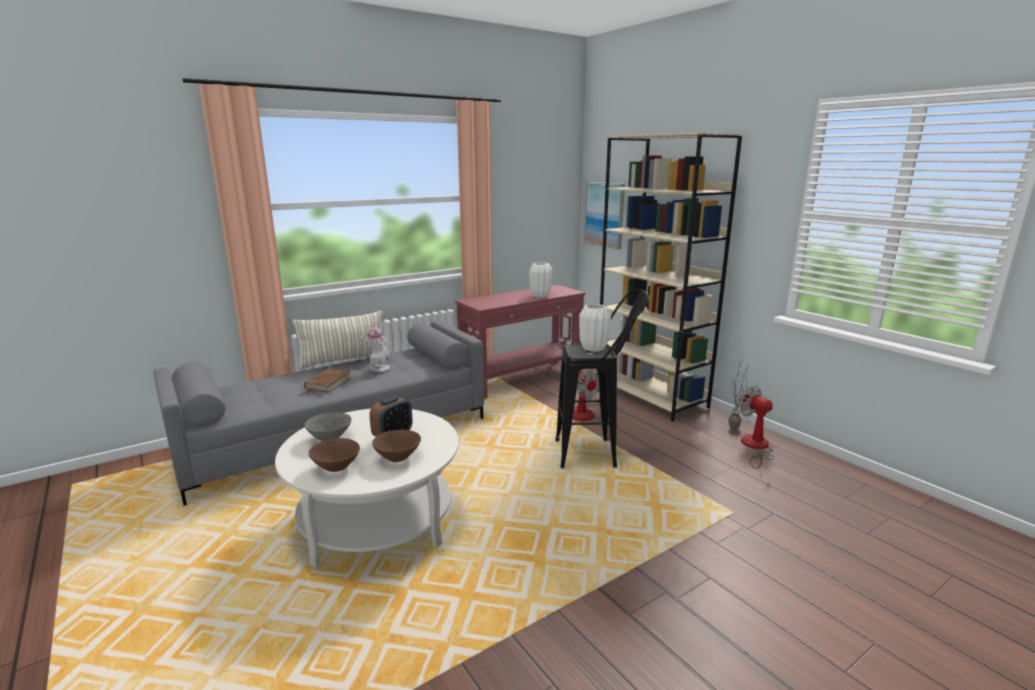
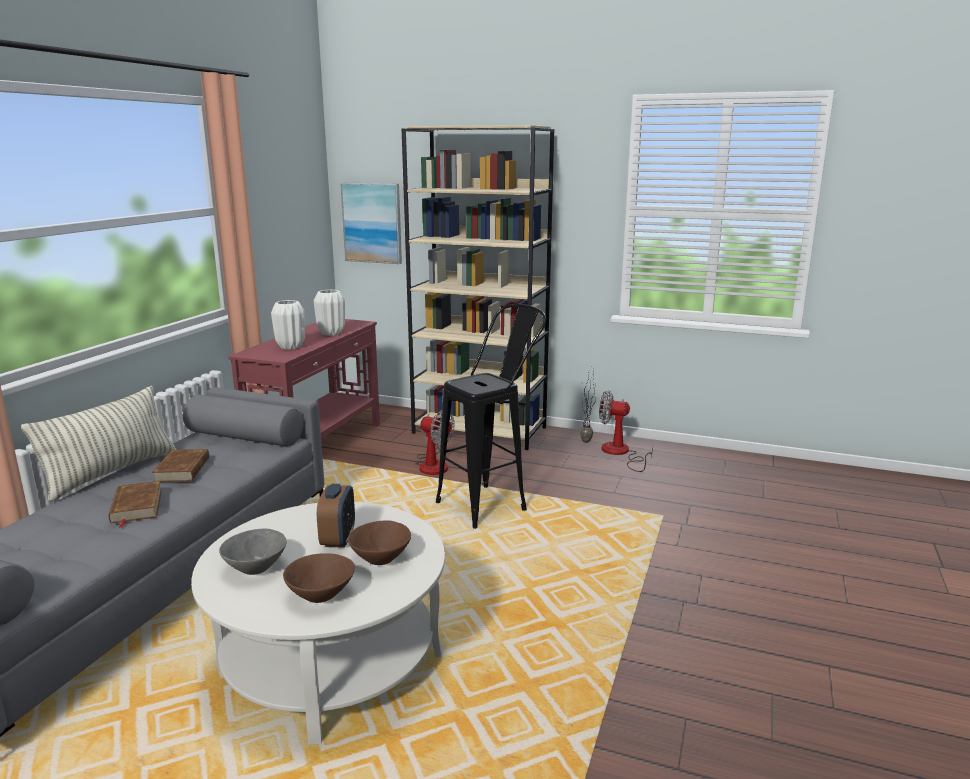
camera: 35 degrees left, 0 degrees up
hat [361,327,390,372] -> brown book [152,449,209,482]
white vase [579,304,611,352] -> white vase moved to [271,300,305,350]

